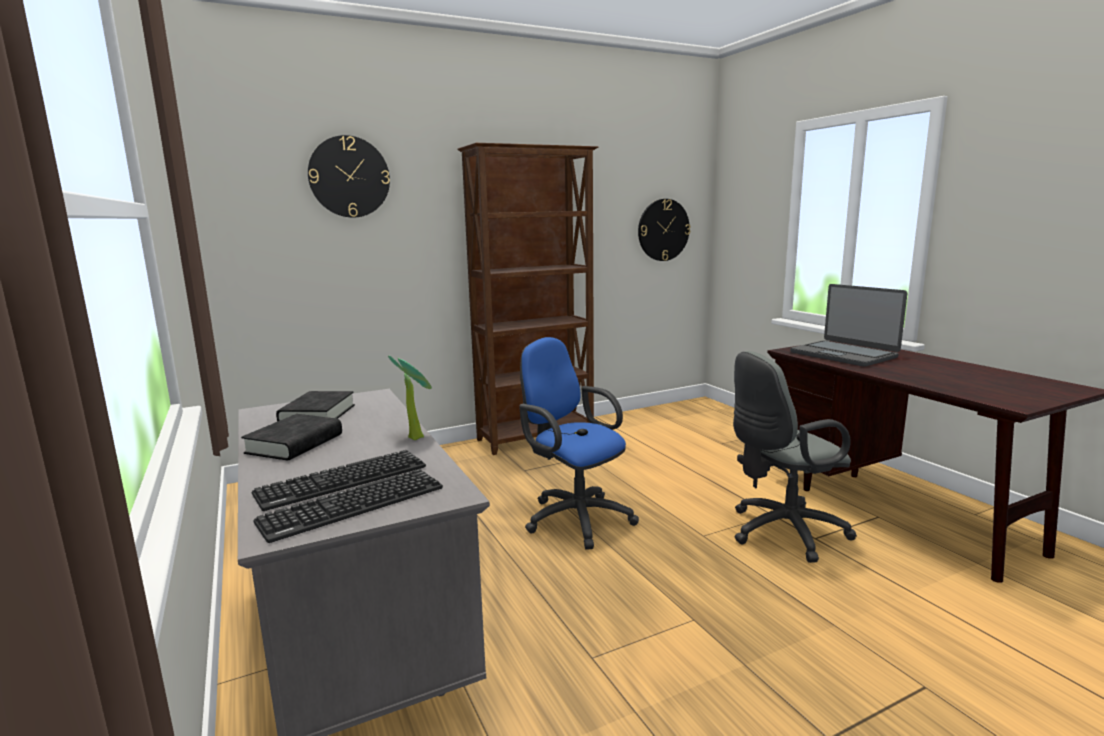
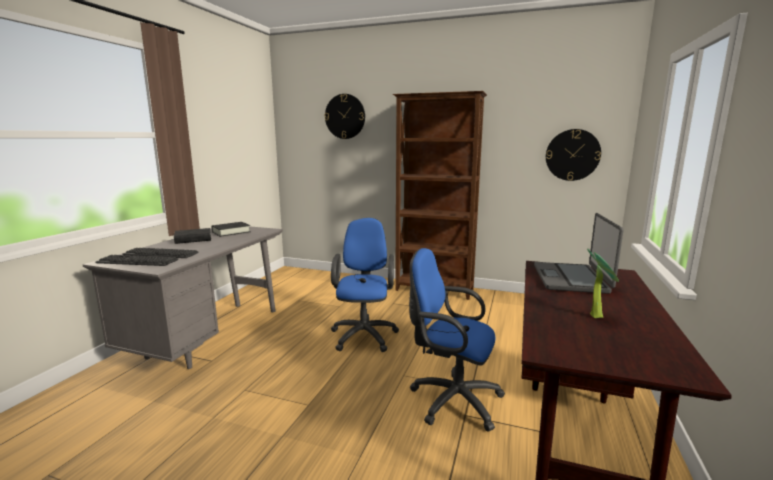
camera: 45 degrees right, 0 degrees up
potted plant [388,355,432,440] -> potted plant moved to [587,248,619,318]
grey office chair [733,351,857,563] -> blue office chair [409,248,505,432]

